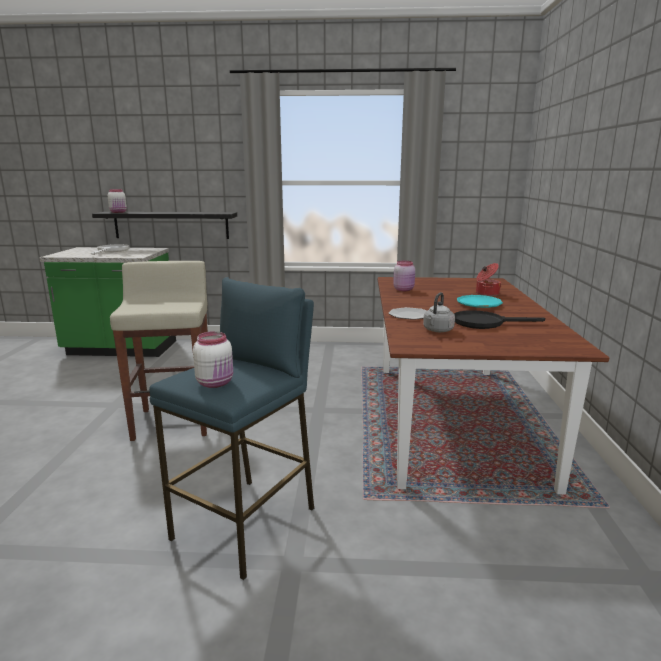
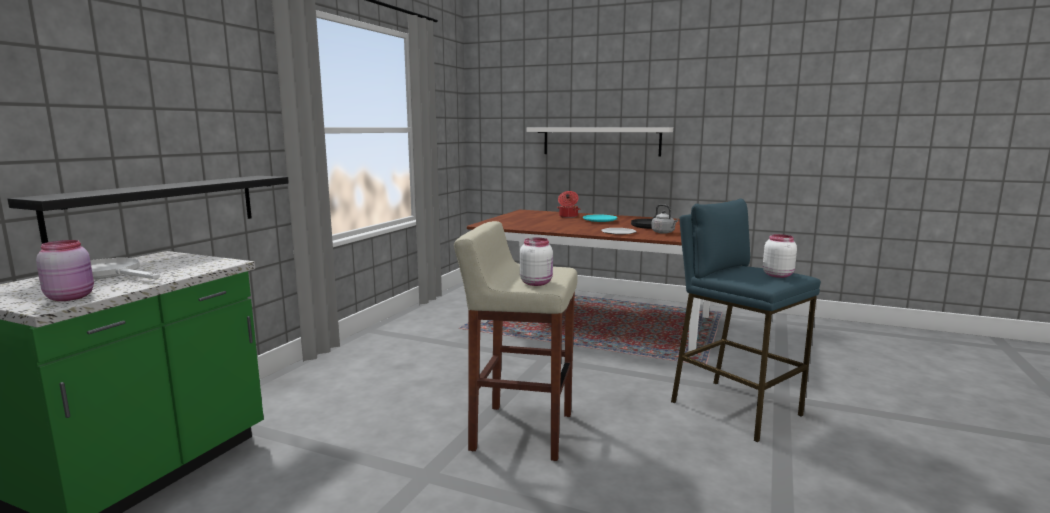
camera: 70 degrees left, 5 degrees down
white jar [108,189,127,213] -> white jar moved to [520,238,553,286]
pink jar [393,261,415,291] -> pink jar moved to [36,240,94,301]
none -> white shelf [526,128,673,156]

